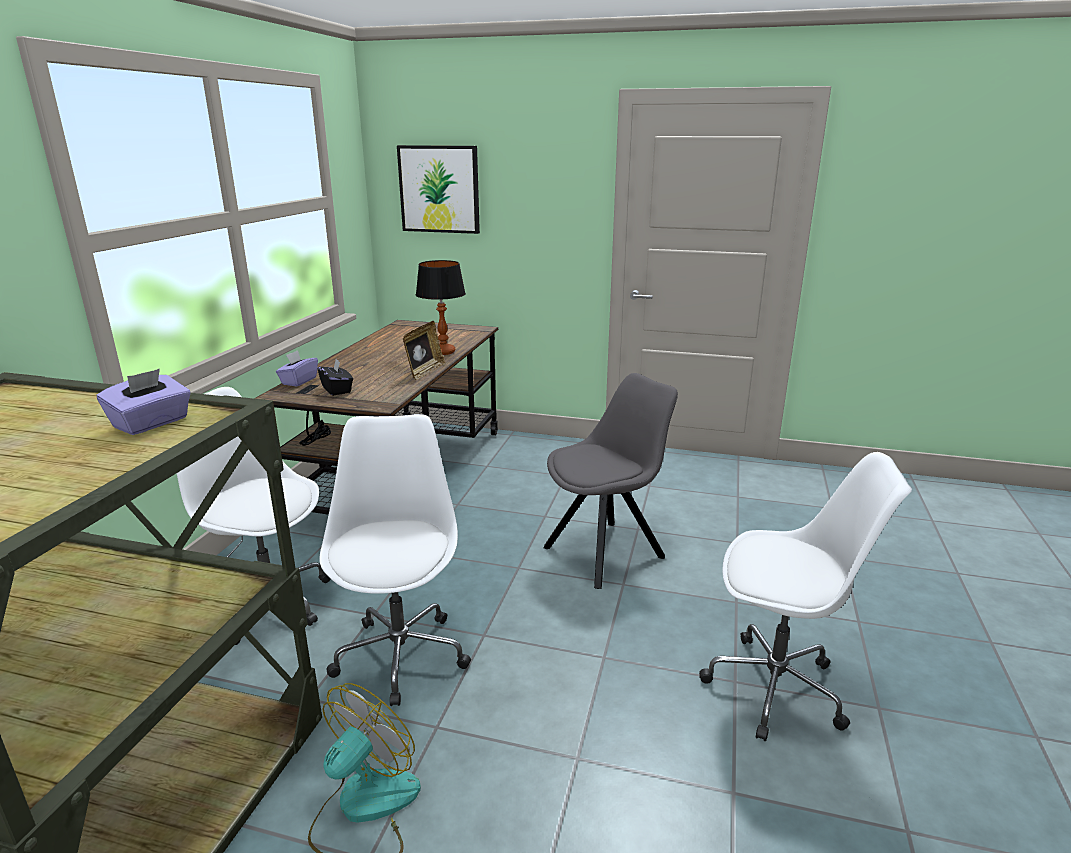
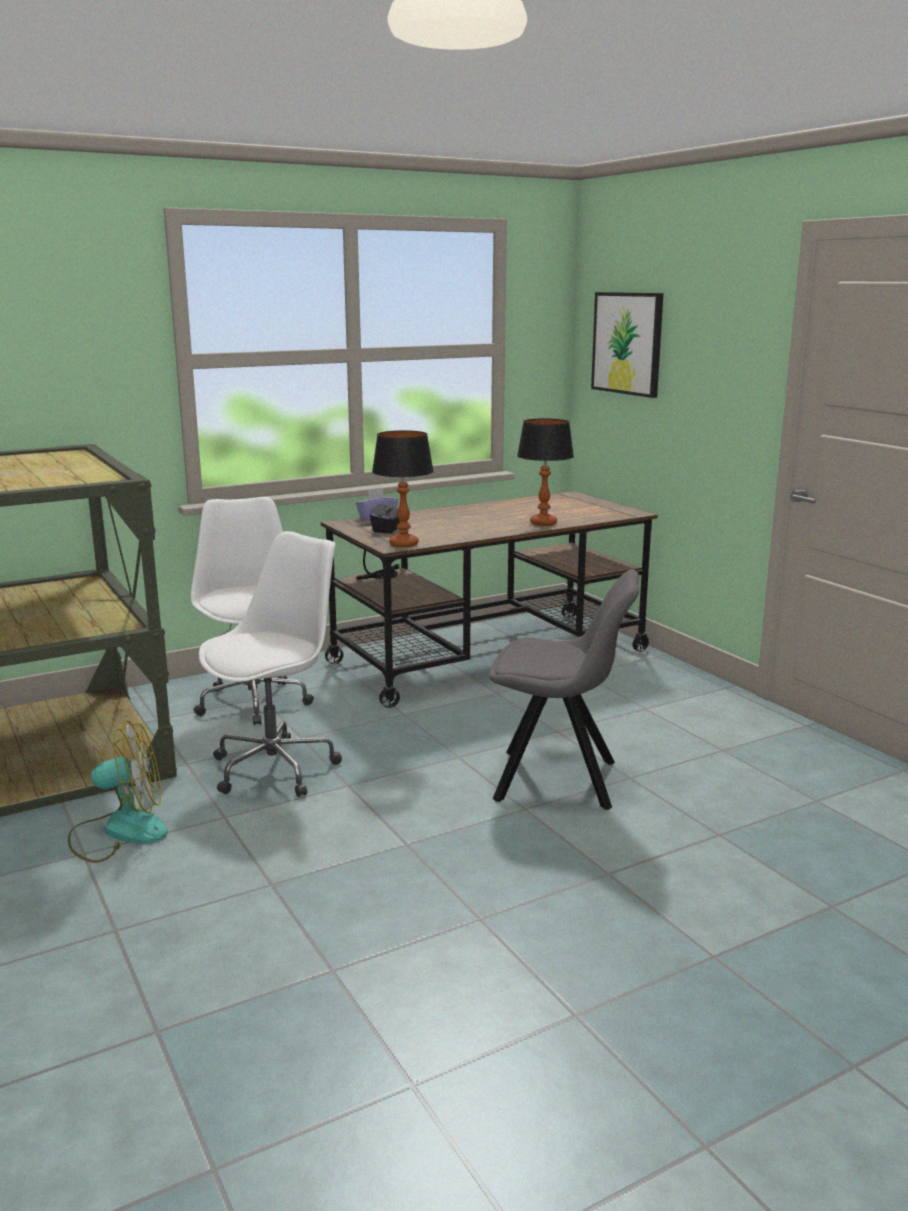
camera: 45 degrees right, 5 degrees down
purple tissue box [97,369,191,435] -> none
picture frame [403,321,445,380] -> none
white office chair [699,452,912,741] -> none
none -> table lamp [372,430,434,547]

